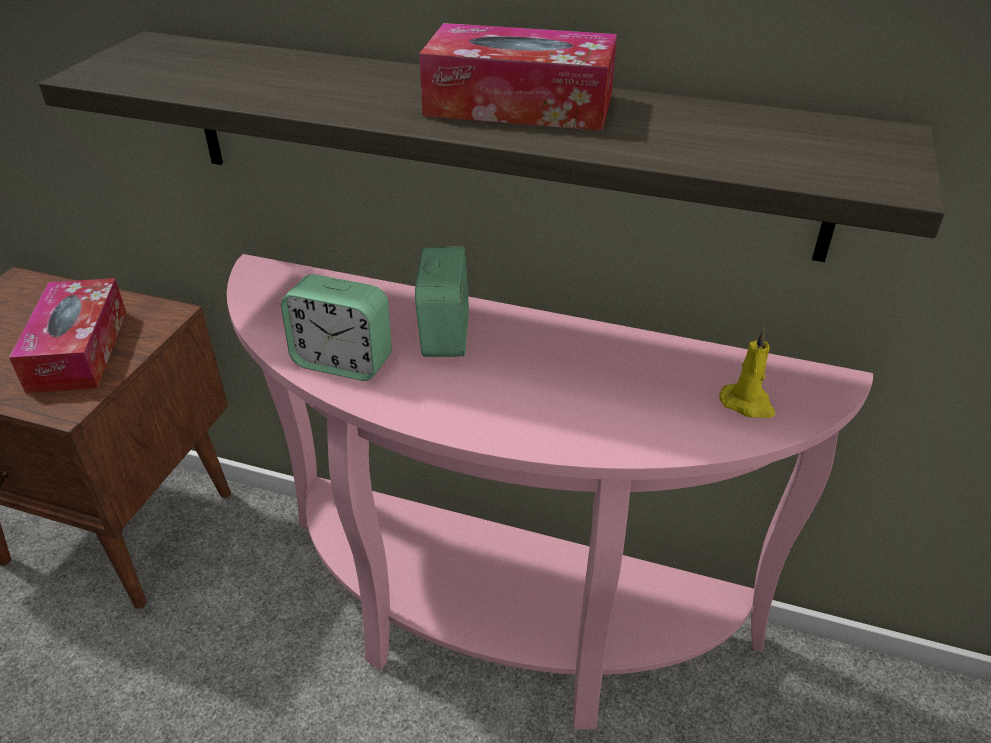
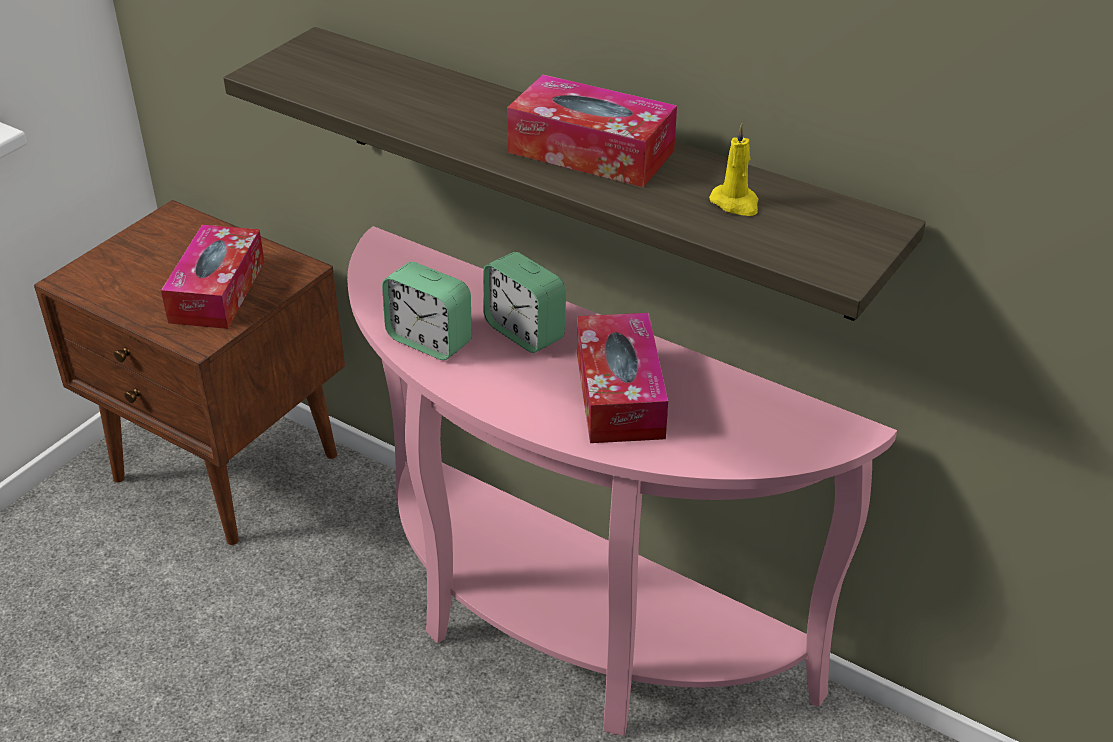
camera: 15 degrees right, 0 degrees up
alarm clock [415,247,469,357] -> alarm clock turned 120 degrees clockwise [483,252,566,353]
yellow candle [719,329,775,418] -> yellow candle moved to [709,124,759,216]
none -> tissue box [577,313,668,443]

